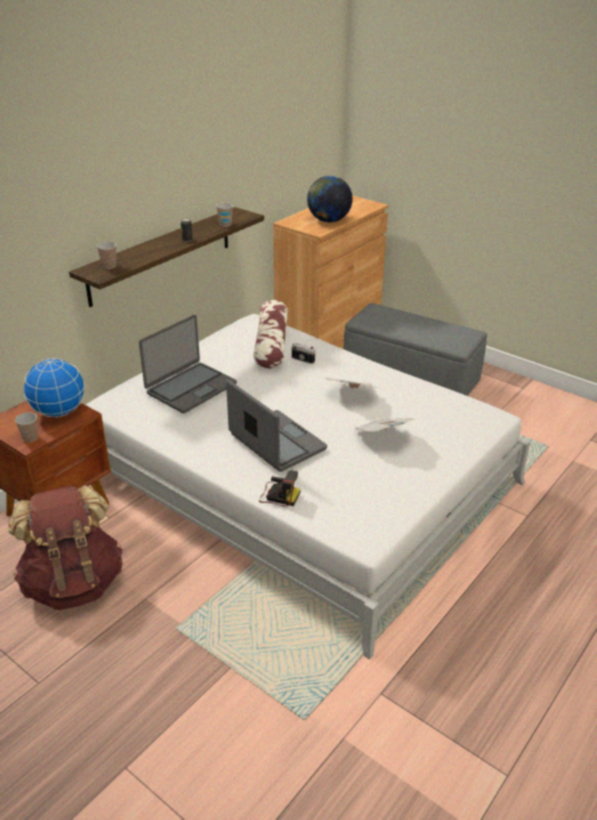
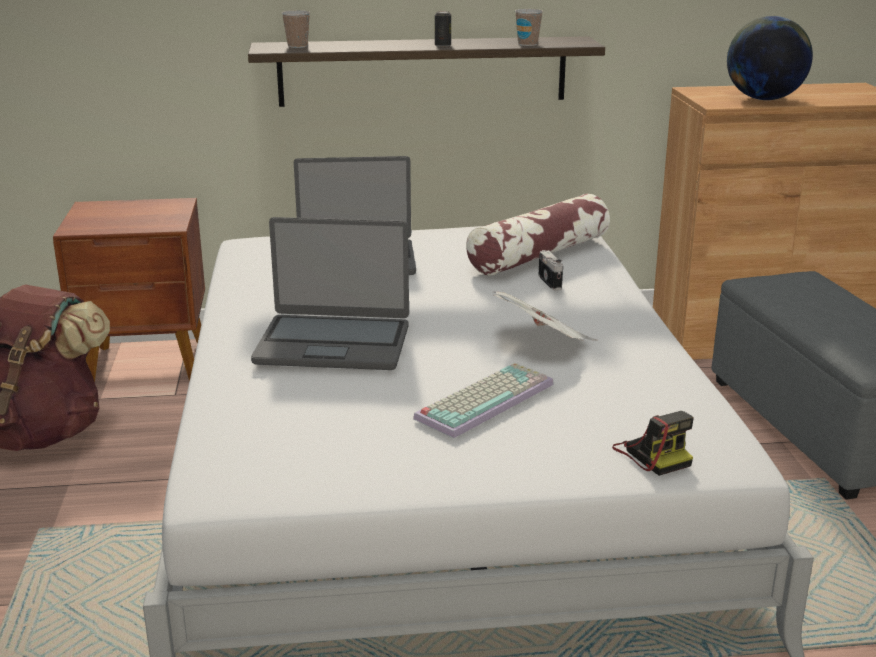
camera: 45 degrees right, 10 degrees down
cup [15,412,38,442] -> none
globe [23,358,85,417] -> none
laptop [226,380,327,472] -> laptop turned 90 degrees clockwise [251,217,409,370]
camera [259,470,301,507] -> camera moved to [612,411,694,476]
newspaper [356,418,414,432] -> keyboard [413,363,554,438]

